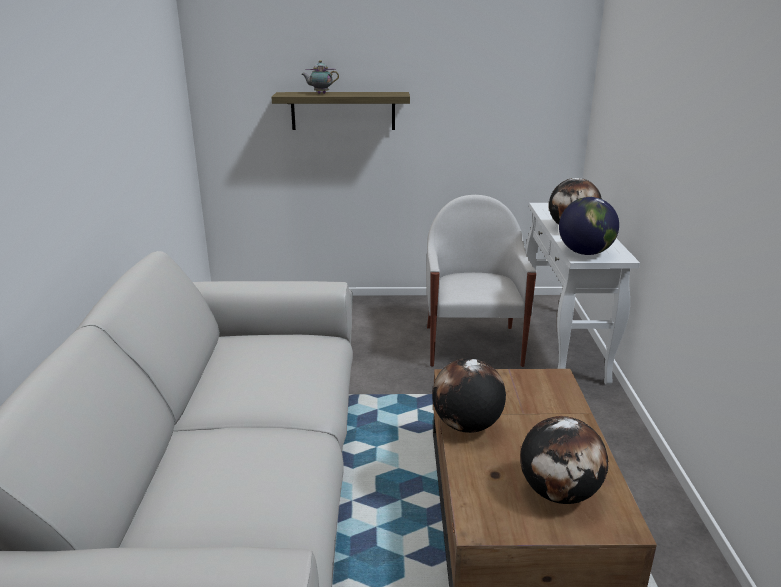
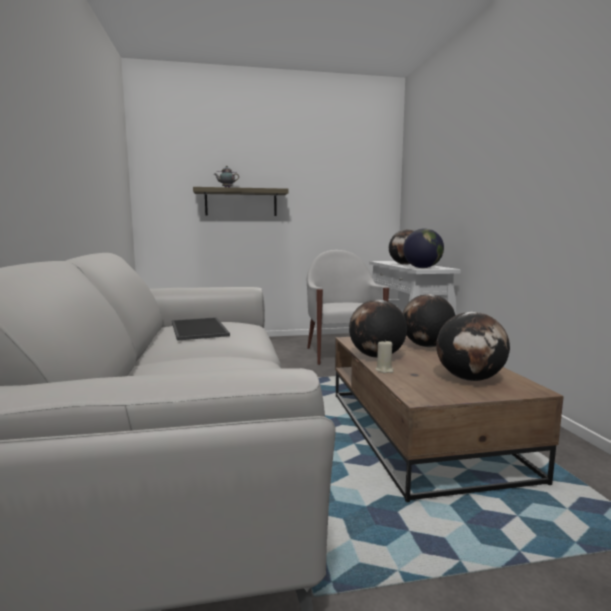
camera: 10 degrees left, 15 degrees down
none -> tray [172,317,230,341]
none -> beige candle [376,339,394,373]
none -> globe [403,294,455,347]

